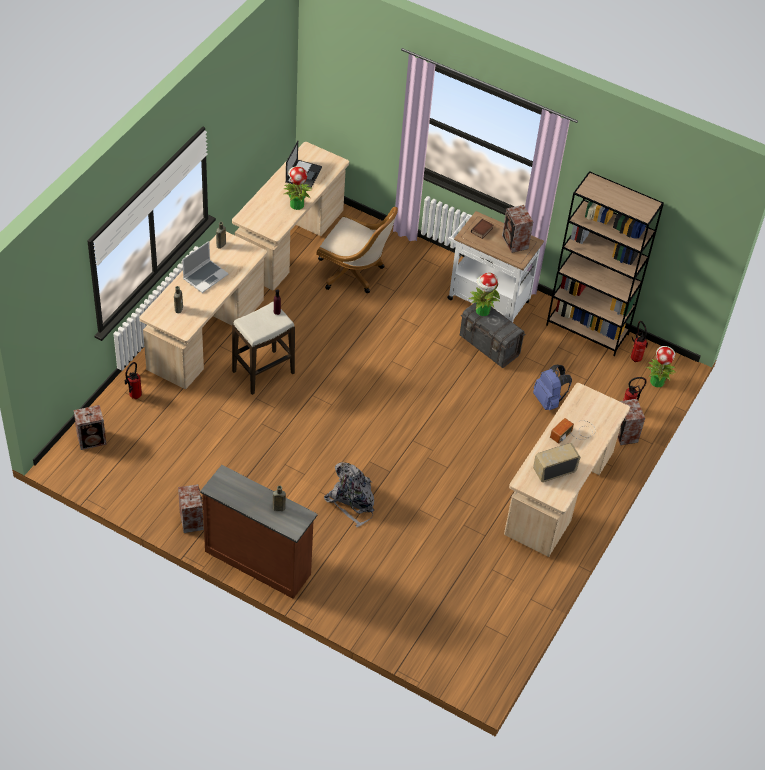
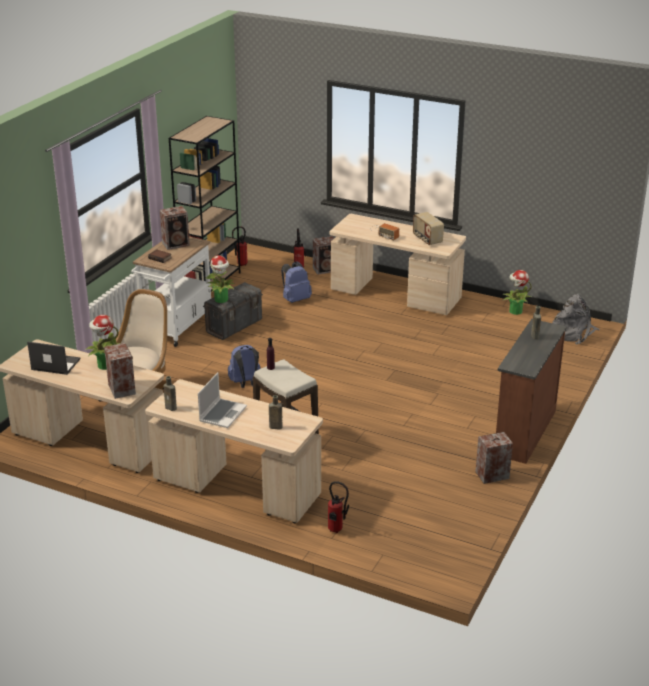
camera: 90 degrees left, 20 degrees down
speaker [74,405,107,450] -> speaker moved to [104,343,136,399]
laptop [182,241,228,293] -> laptop turned 75 degrees clockwise [198,372,247,428]
grey backpack [324,462,374,527] -> grey backpack moved to [552,294,600,345]
potted plant [646,346,676,387] -> potted plant moved to [502,270,532,315]
none -> blue backpack [228,345,261,388]

